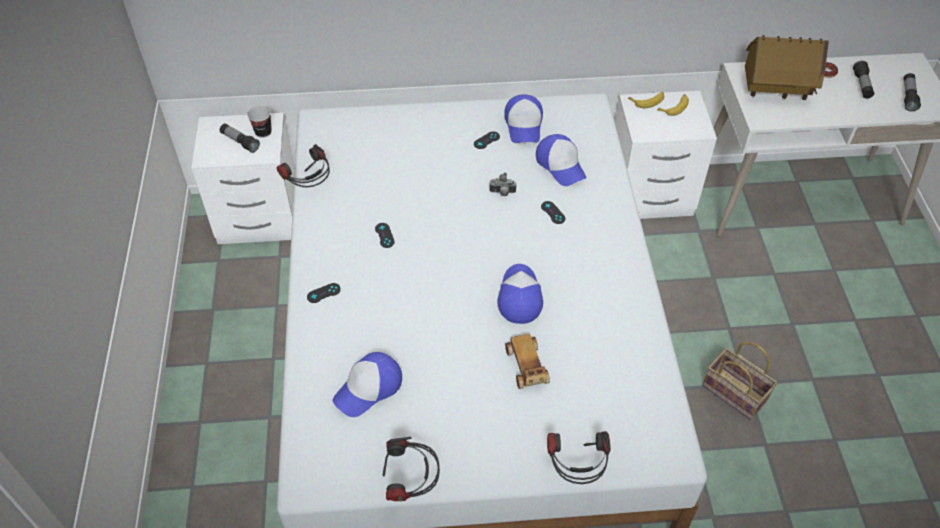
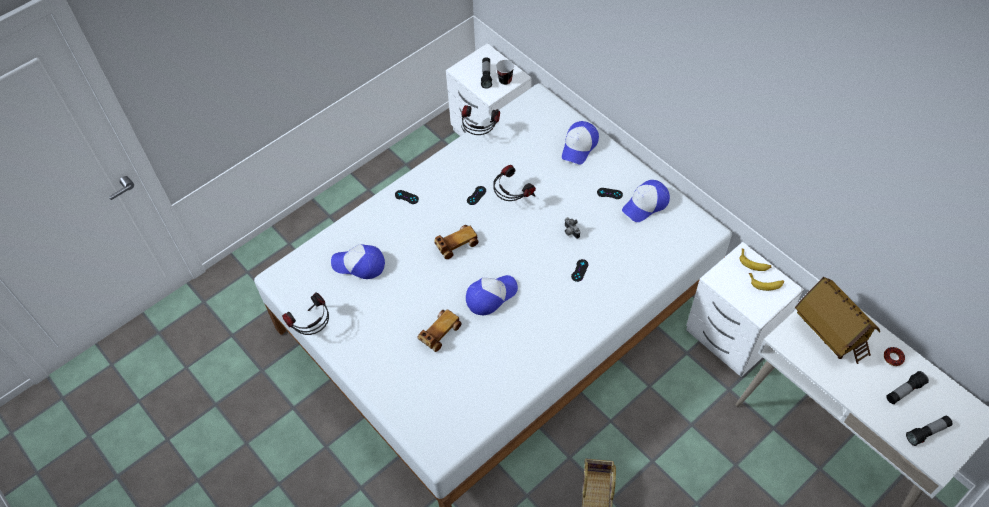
camera: 55 degrees right, 5 degrees up
cap [536,134,586,186] -> cap moved to [562,121,599,165]
headphones [547,431,611,484] -> headphones moved to [493,165,536,201]
none -> toy car [434,225,479,259]

